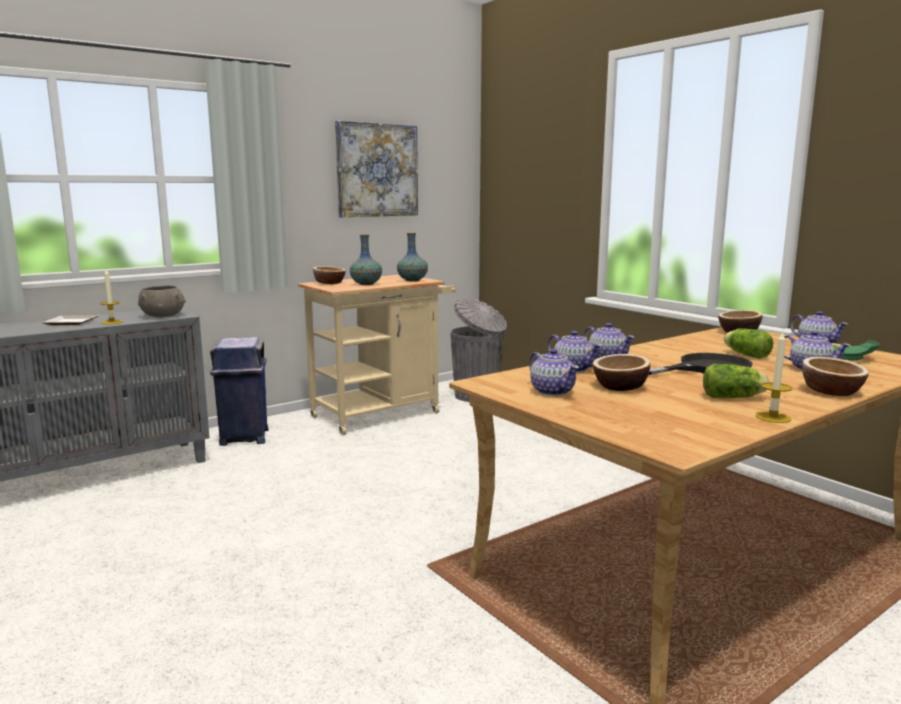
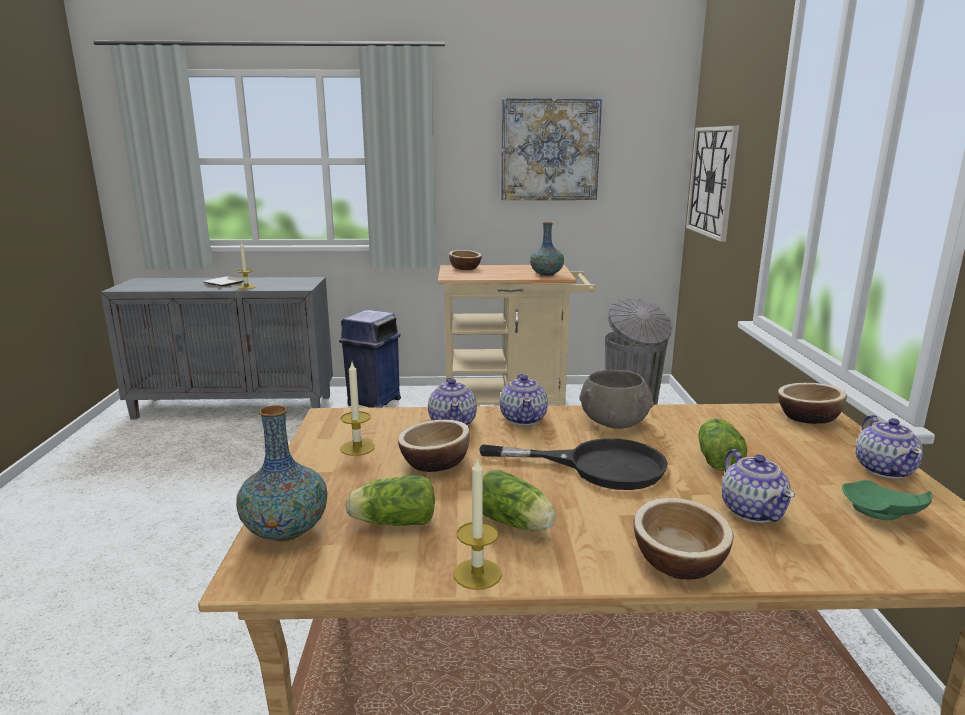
camera: 35 degrees right, 5 degrees up
grey bowl [138,285,186,317] -> grey bowl moved to [579,370,654,429]
vase [350,235,382,285] -> vase moved to [236,405,328,541]
teapot [529,349,579,396] -> candle [340,362,375,456]
none -> lettuce [345,475,435,526]
none -> wall clock [686,126,739,242]

